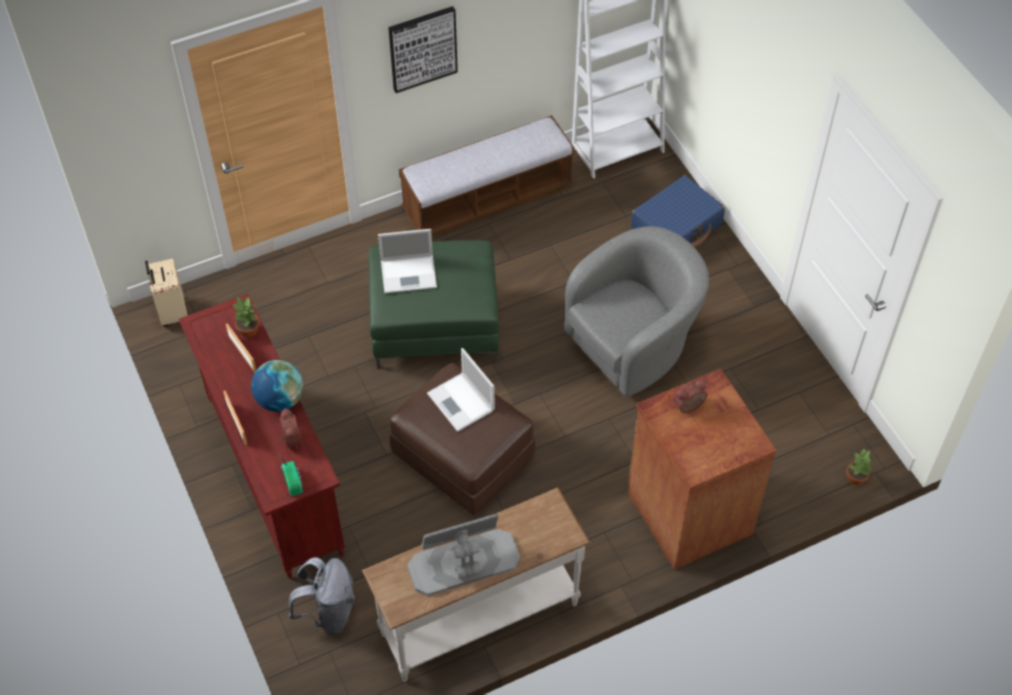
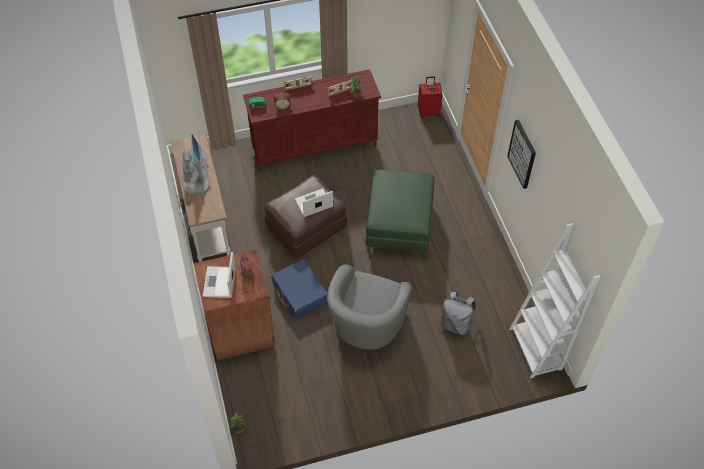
camera: 100 degrees right, 0 degrees up
beige suitcase [145,259,188,327] -> red suitcase [418,76,443,118]
globe [251,360,303,412] -> none
grey backpack [289,557,355,635] -> grey backpack moved to [441,292,476,335]
laptop [378,229,437,293] -> laptop moved to [203,252,236,298]
bench [399,115,574,236] -> none
grey armchair [564,226,709,397] -> grey armchair turned 45 degrees clockwise [327,264,411,349]
blue suitcase [631,175,725,247] -> blue suitcase moved to [271,259,327,320]

